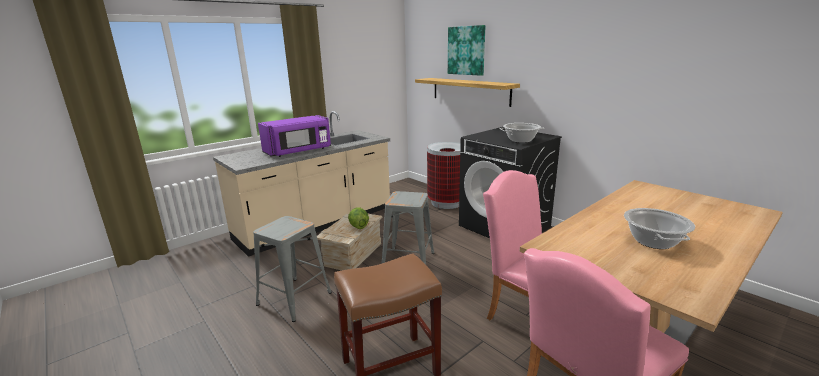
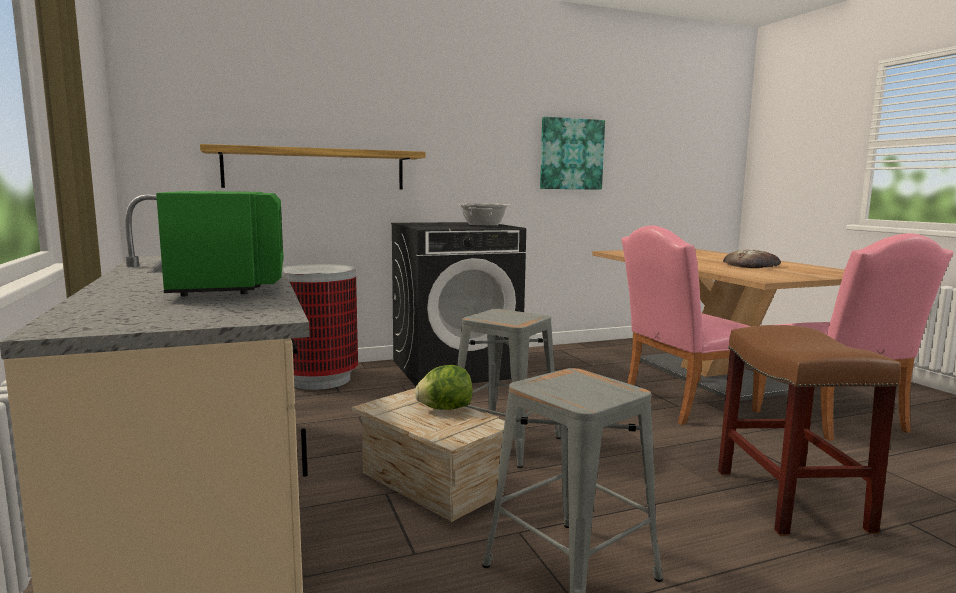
camera: 70 degrees left, 10 degrees down
purple microwave [258,115,331,157] -> green microwave [156,191,284,296]
picture [448,25,485,76] -> picture moved to [540,117,605,190]
cooking pot [624,208,695,249] -> bread [723,249,781,268]

